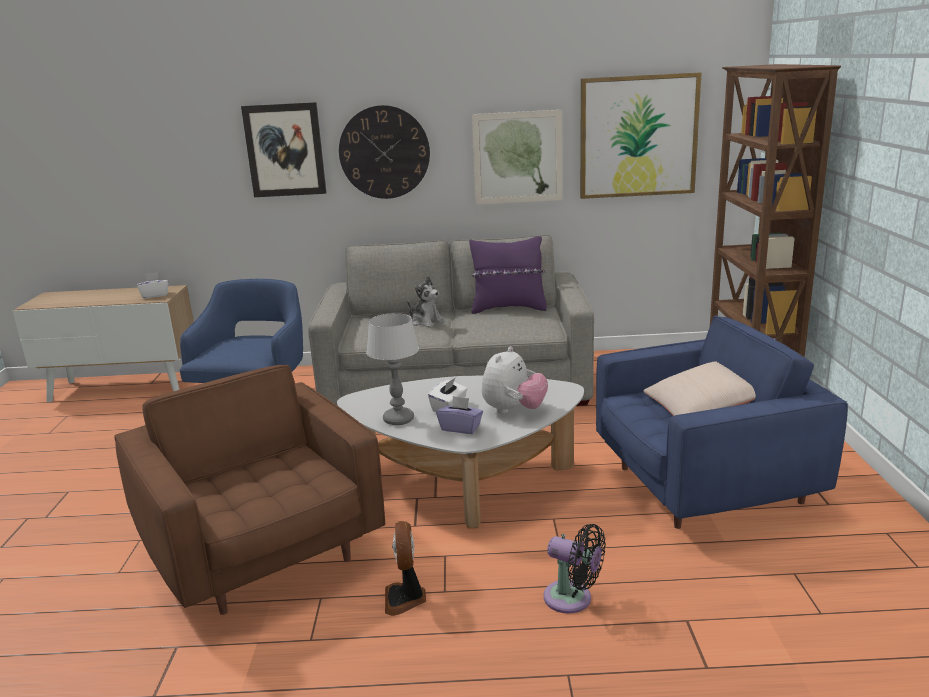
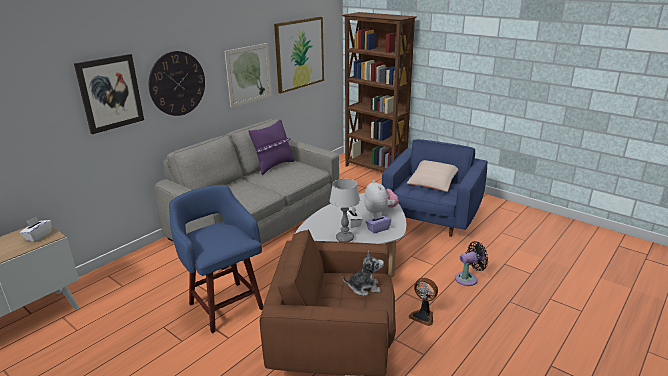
camera: 50 degrees left, 5 degrees up
plush toy [407,276,445,328] -> plush toy moved to [343,251,384,296]

